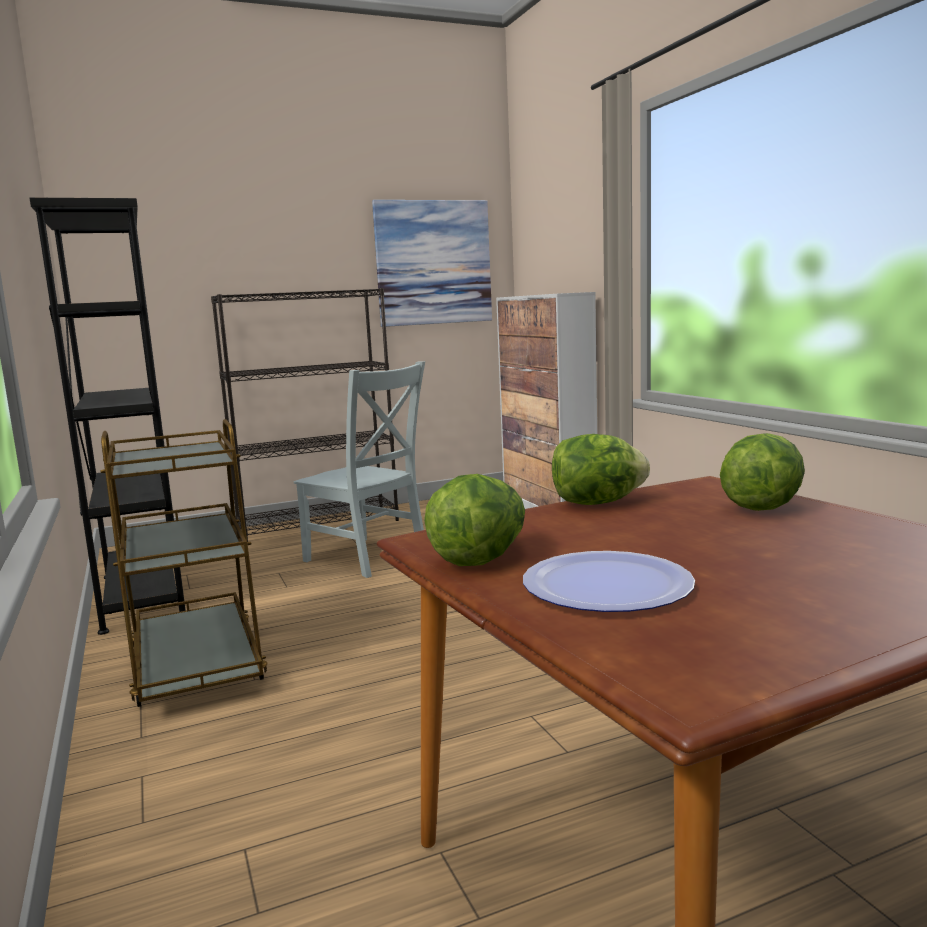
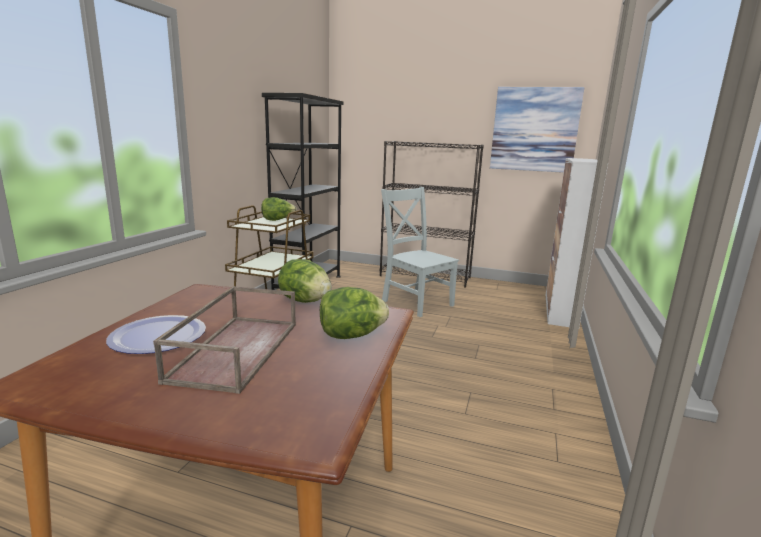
camera: 40 degrees right, 5 degrees up
grey chair [294,361,425,578] -> grey chair turned 150 degrees clockwise [381,187,459,317]
lettuce [424,474,525,566] -> lettuce moved to [261,197,297,221]
none -> brown tray [153,286,296,394]

